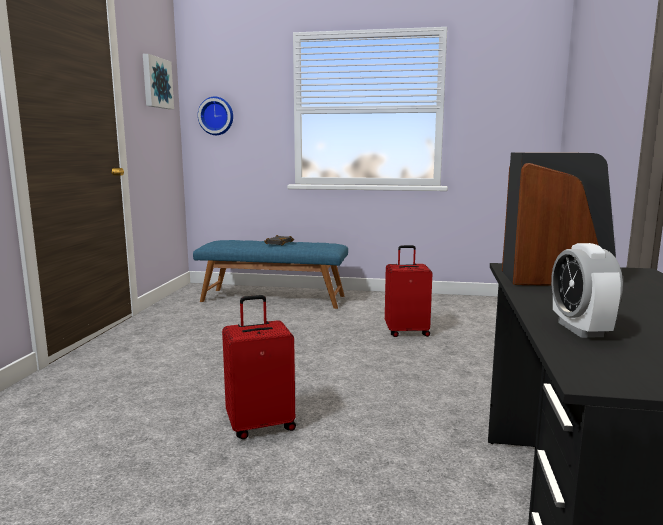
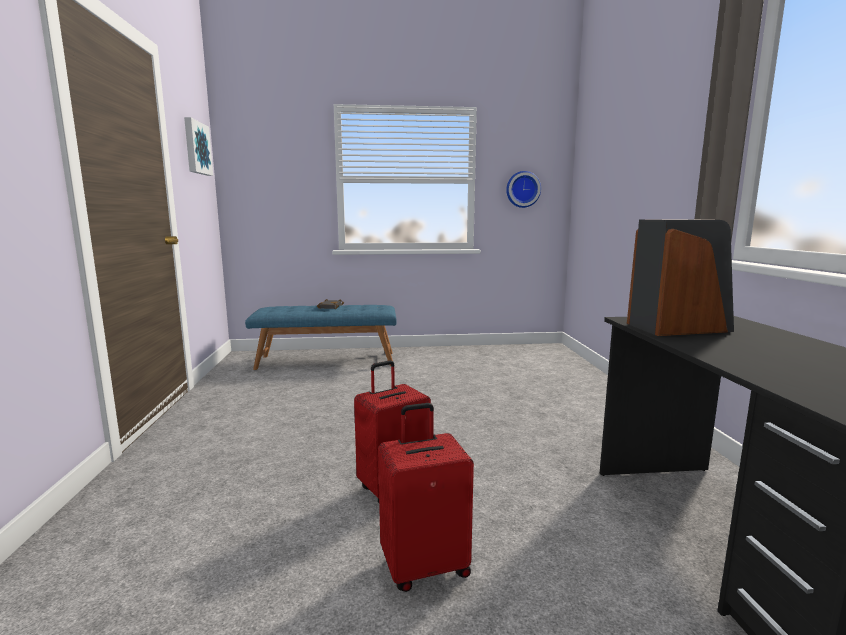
camera: 15 degrees left, 0 degrees up
wall clock [198,97,233,135] -> wall clock moved to [506,171,541,208]
red suitcase [385,245,432,337] -> red suitcase moved to [378,403,474,592]
alarm clock [551,243,623,338] -> none

